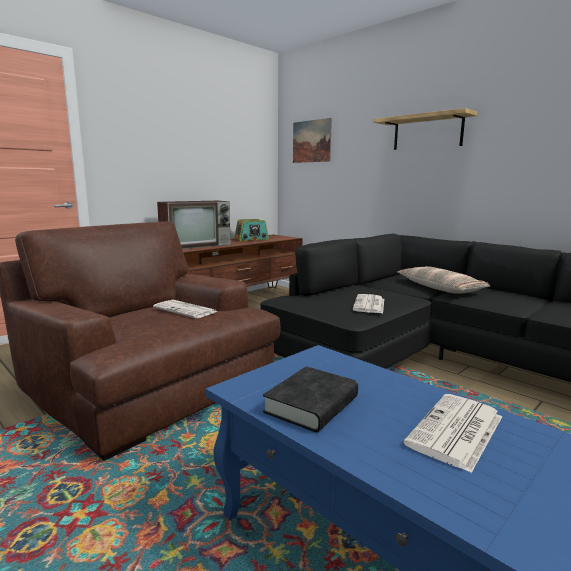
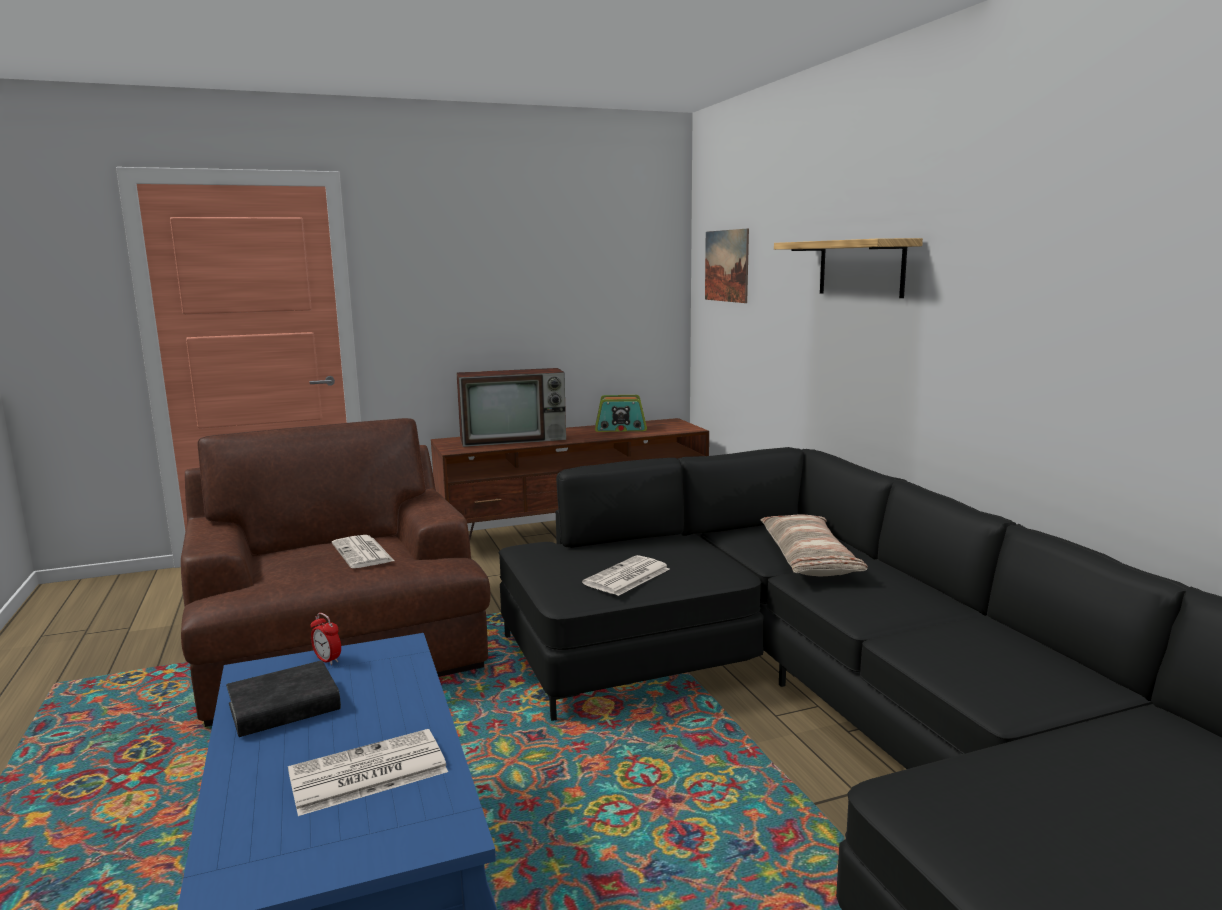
camera: 25 degrees right, 0 degrees up
none -> alarm clock [311,613,341,665]

